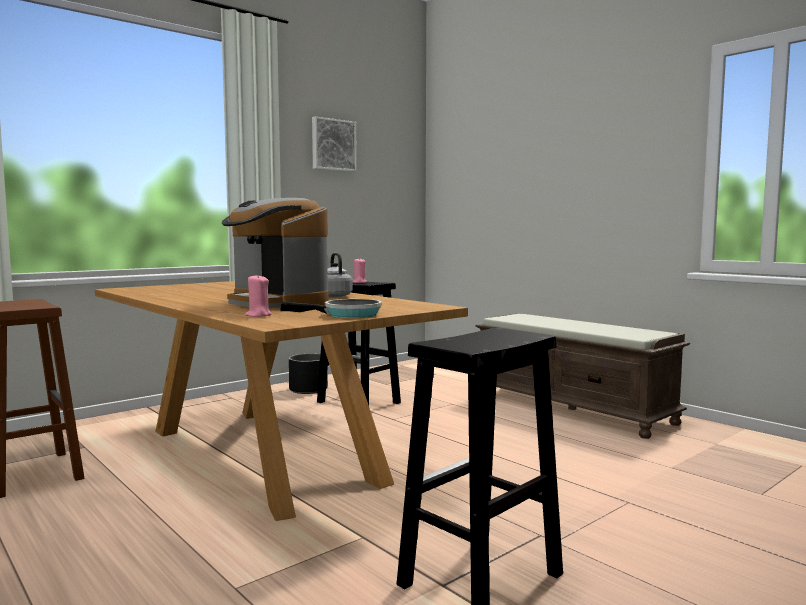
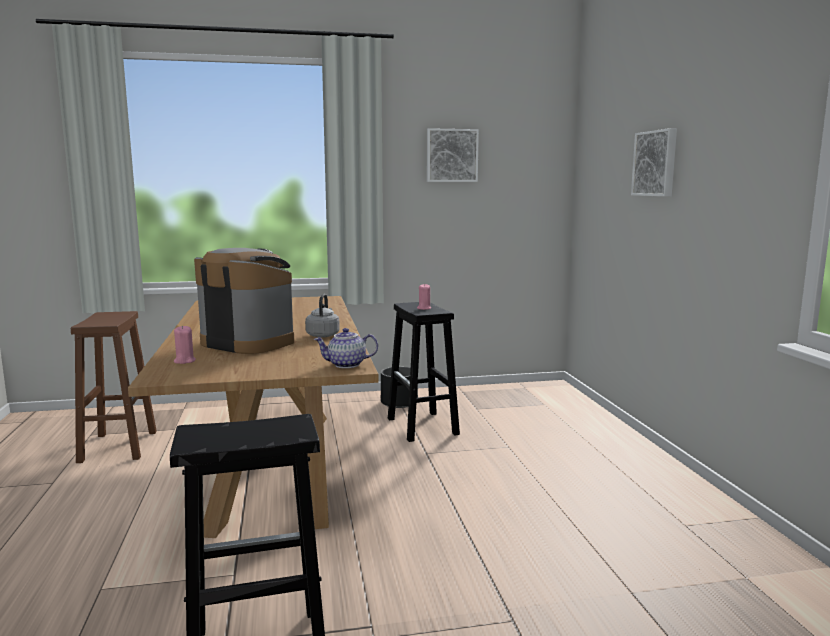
camera: 30 degrees right, 5 degrees up
coffee machine [222,198,328,308] -> coffee machine turned 135 degrees clockwise [194,248,294,354]
frying pan [280,299,382,318] -> none
brown bench [476,313,690,439] -> none
none -> teapot [314,328,378,368]
none -> picture [631,128,677,197]

